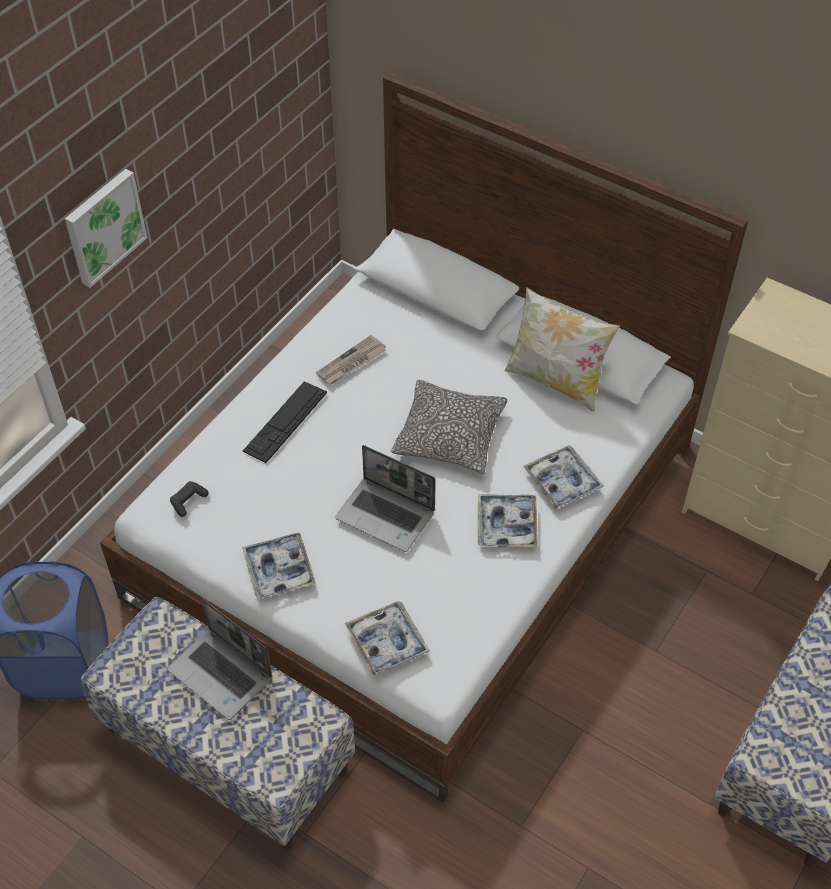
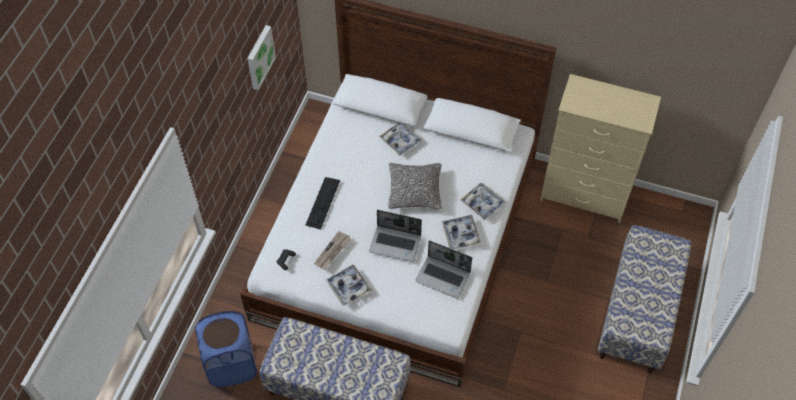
camera: 15 degrees left, 5 degrees up
picture [65,169,147,288] -> picture moved to [247,25,276,90]
laptop [167,599,272,720] -> laptop moved to [415,240,472,298]
newspaper [316,335,386,385] -> newspaper moved to [314,231,351,270]
tray [345,601,430,676] -> tray moved to [379,123,422,156]
pillow [504,287,620,412] -> none

